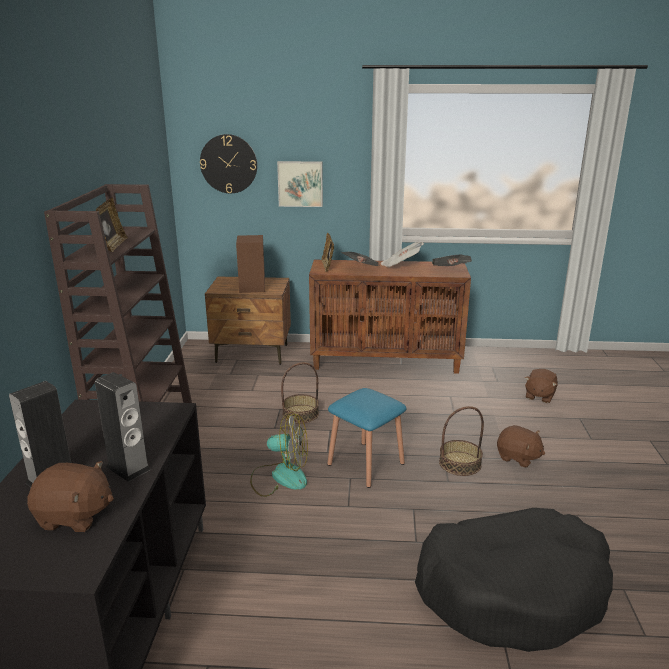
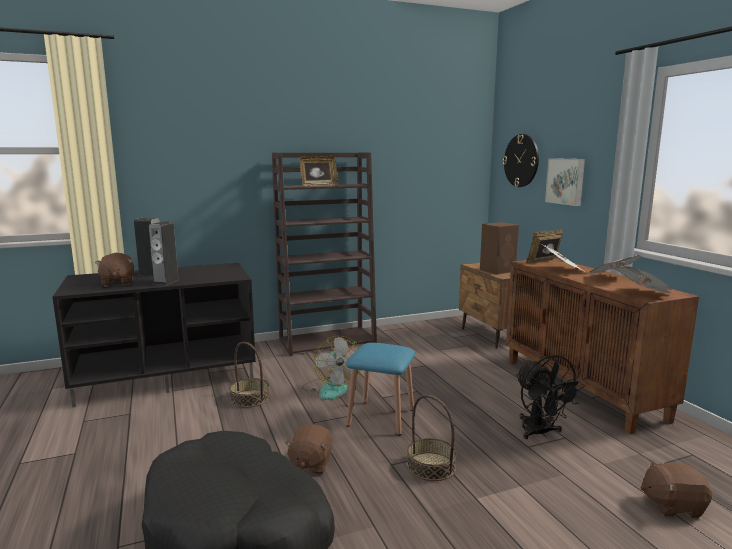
camera: 65 degrees right, 10 degrees down
basket [281,362,319,424] -> basket moved to [229,342,269,408]
brown plush toy [497,425,545,468] -> brown plush toy moved to [285,424,332,475]
none -> black fan [516,355,585,439]

